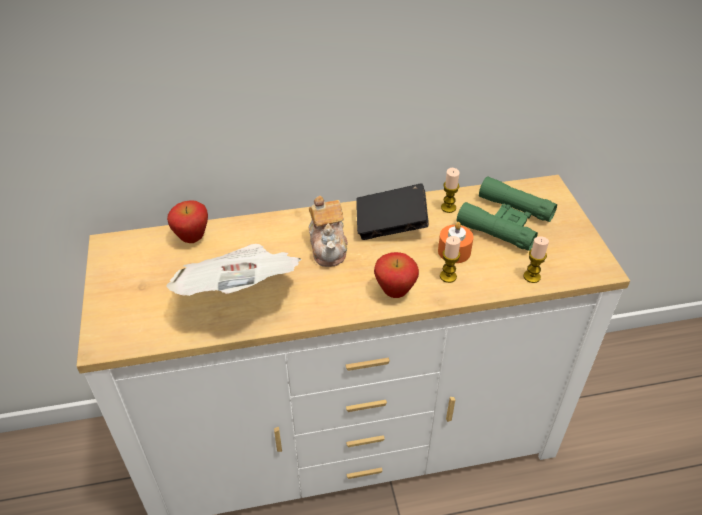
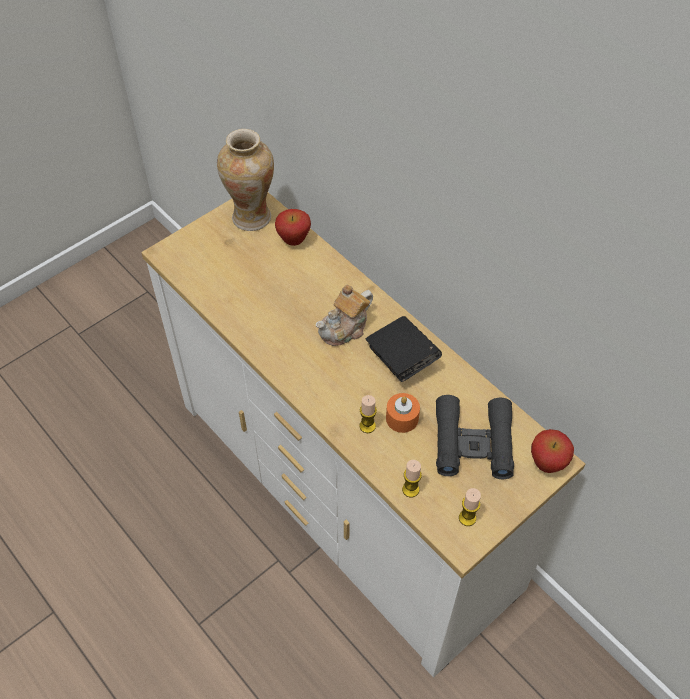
camera: 60 degrees right, 10 degrees up
newspaper [166,244,302,296] -> none
apple [374,252,419,298] -> apple moved to [531,429,574,473]
candle [441,168,460,213] -> candle moved to [459,488,481,526]
green binoculars [457,176,557,251] -> black binoculars [436,395,514,479]
none -> vase [217,129,274,231]

